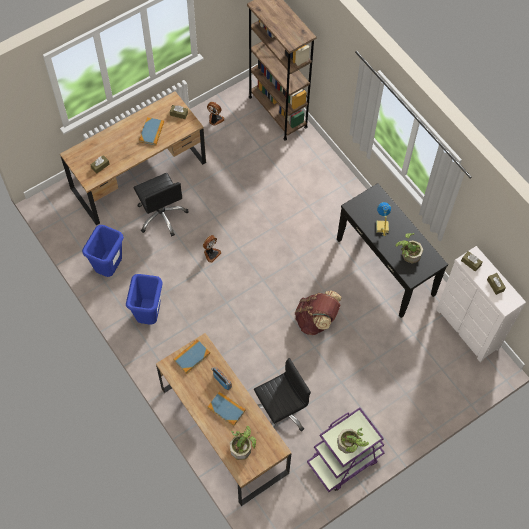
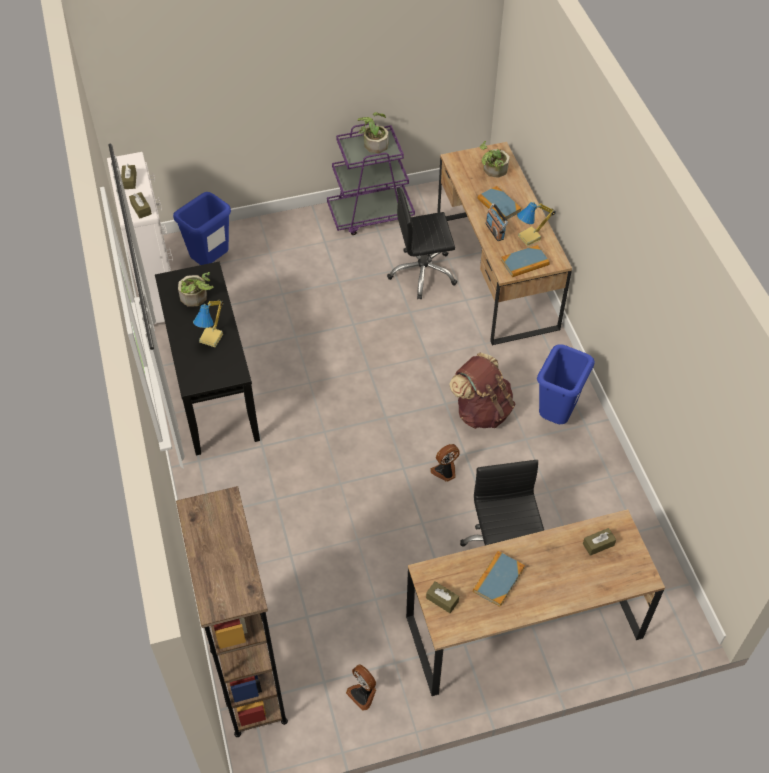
camera: 160 degrees left, 10 degrees down
blue trash can [82,225,124,277] -> blue trash can moved to [173,192,231,265]
brown backpack [295,290,342,335] -> brown backpack moved to [449,352,515,429]
none -> table lamp [517,202,556,246]

